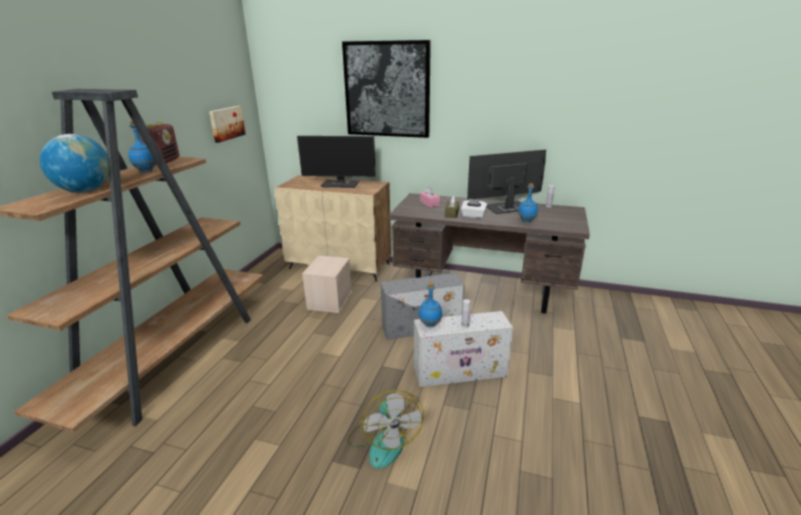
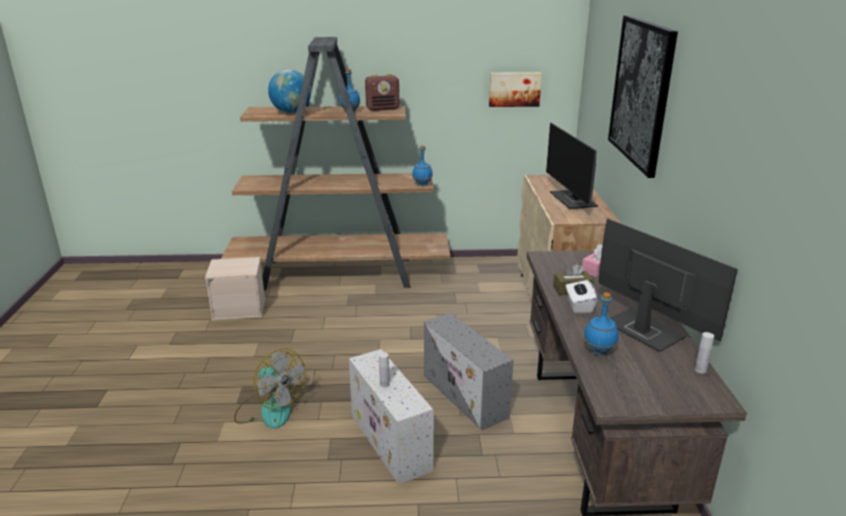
camera: 70 degrees right, 0 degrees up
beige storage box [302,255,352,313] -> beige storage box moved to [205,257,265,321]
fan [347,390,424,469] -> fan turned 105 degrees counterclockwise [234,348,306,429]
blue bottle [418,282,442,327] -> blue bottle moved to [412,145,433,186]

